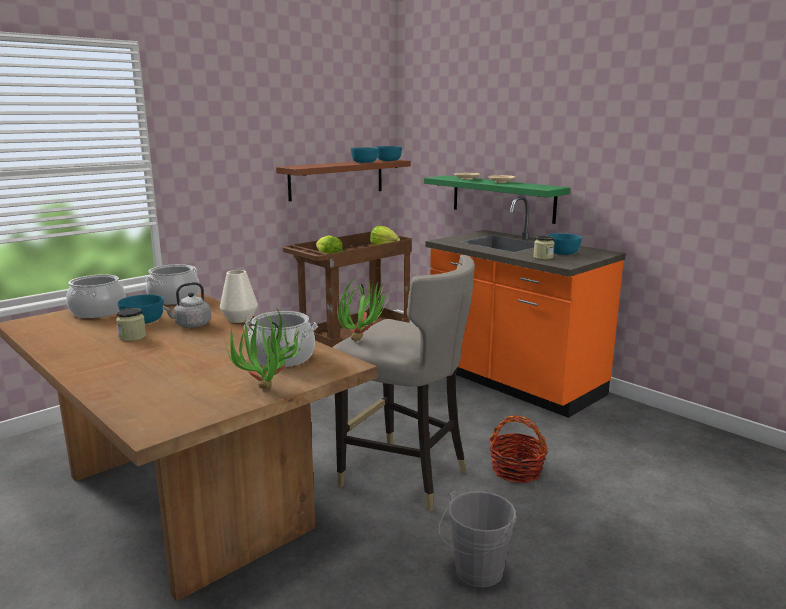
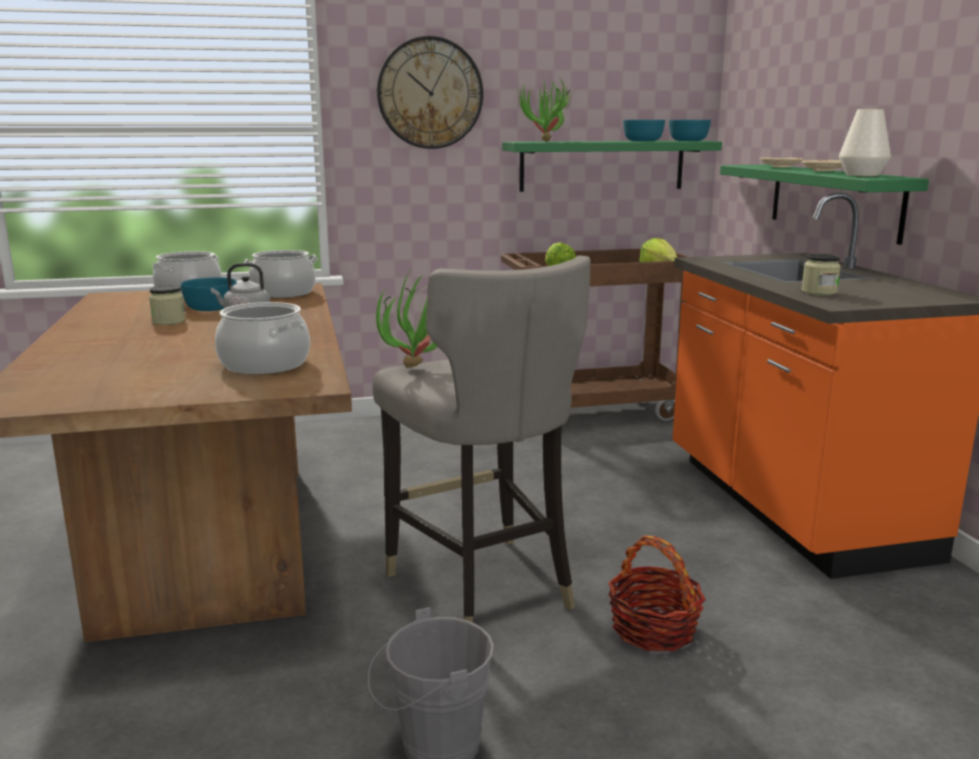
camera: 30 degrees right, 0 degrees up
white vase [220,270,258,323] -> white vase moved to [839,109,891,176]
potted plant [224,309,303,389] -> potted plant moved to [517,78,574,141]
brown shelf [276,160,411,201] -> green shelf [502,141,722,192]
turquoise bowl [547,233,582,255] -> none
none -> wall clock [377,36,483,149]

